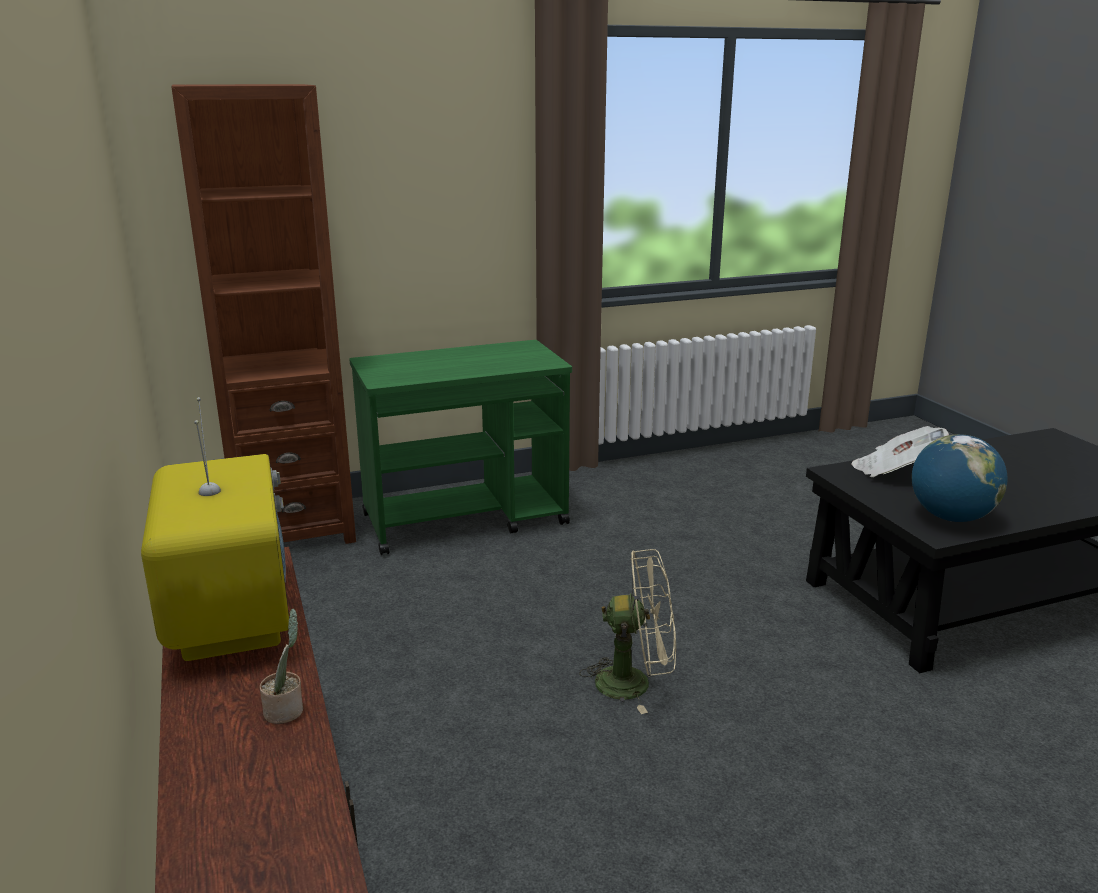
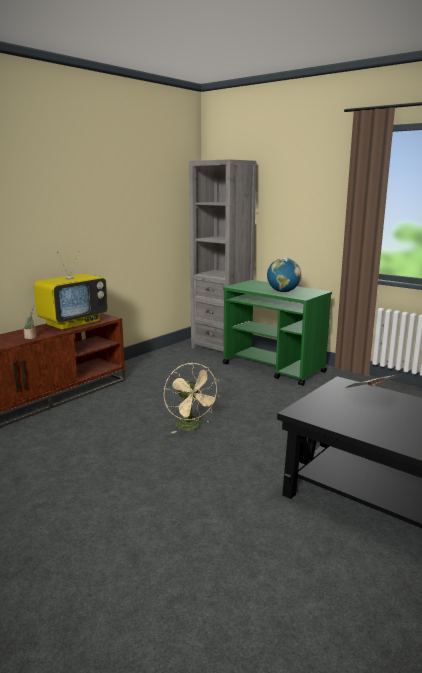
camera: 60 degrees right, 5 degrees down
brown bookcase [171,84,356,544] -> grey bookcase [189,159,257,352]
globe [911,434,1008,522] -> globe moved to [267,258,301,292]

